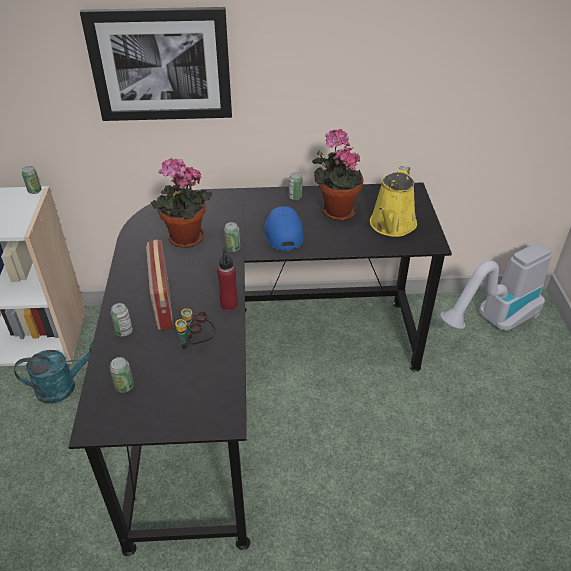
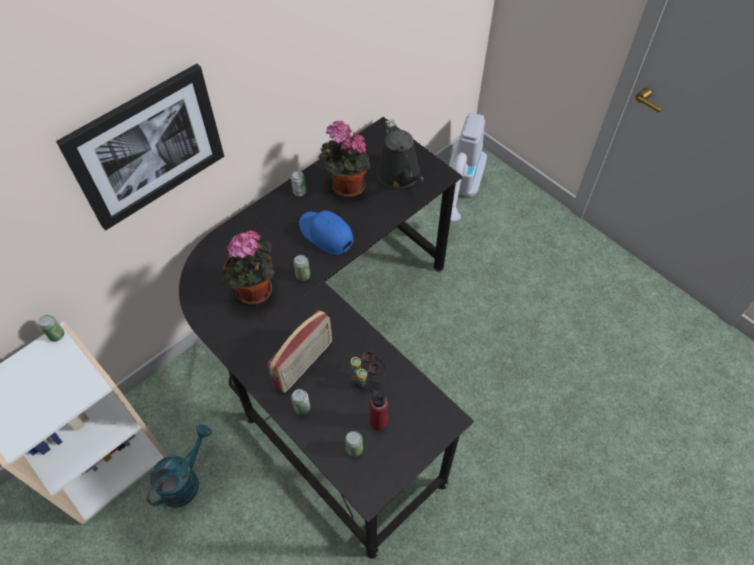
camera: 40 degrees left, 15 degrees up
radio [146,239,174,330] -> radio turned 90 degrees counterclockwise [267,310,332,393]
red bottle [217,248,238,311] -> red bottle moved to [369,389,388,430]
yellow watering can [370,166,417,237] -> black watering can [377,119,424,189]

